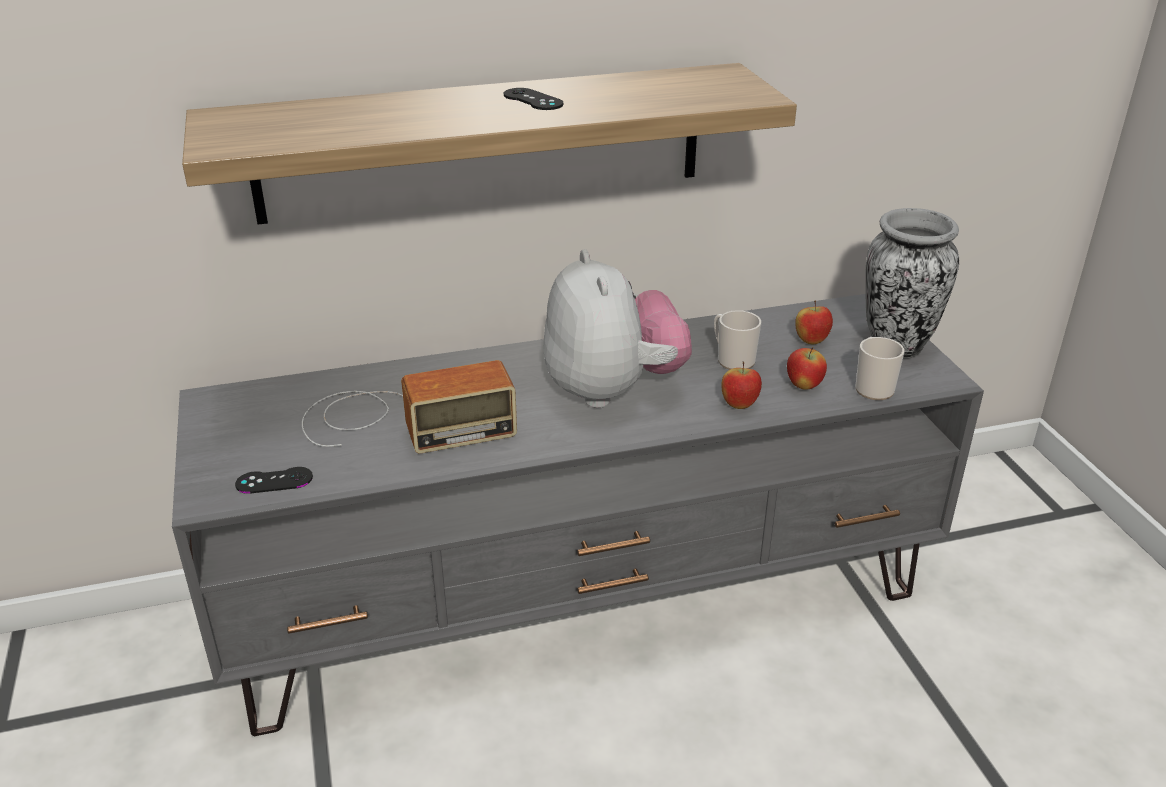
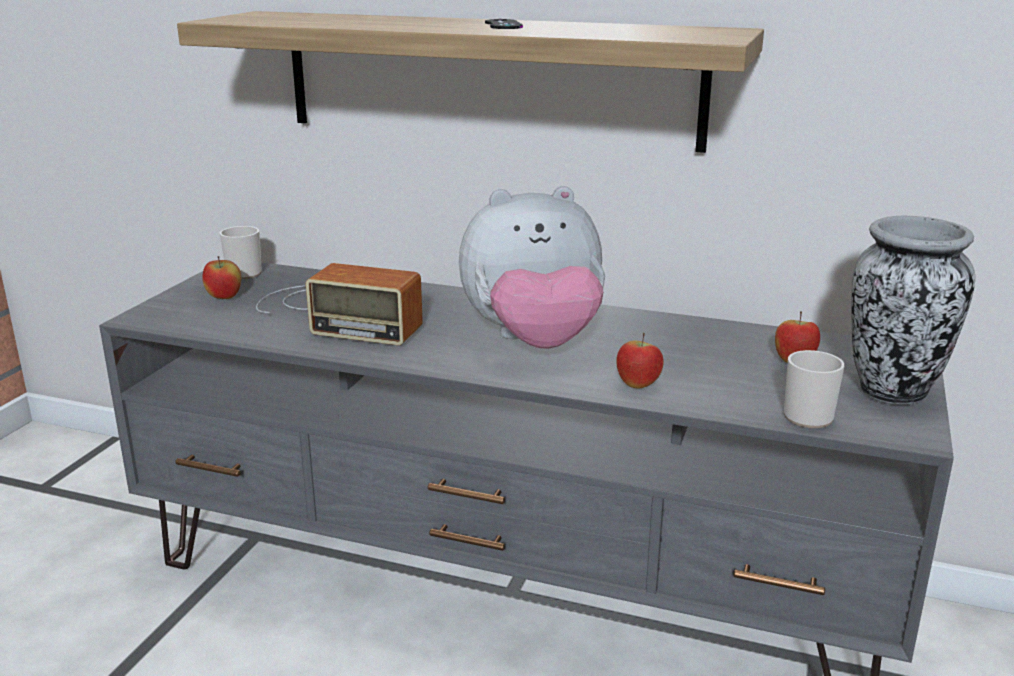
camera: 35 degrees right, 10 degrees down
black game controller [235,467,313,494] -> none
plush toy [543,249,692,408] -> plush toy turned 60 degrees clockwise [459,186,605,349]
mug [714,310,761,370] -> mug moved to [220,226,262,279]
apple [787,347,827,390] -> apple moved to [202,256,241,299]

